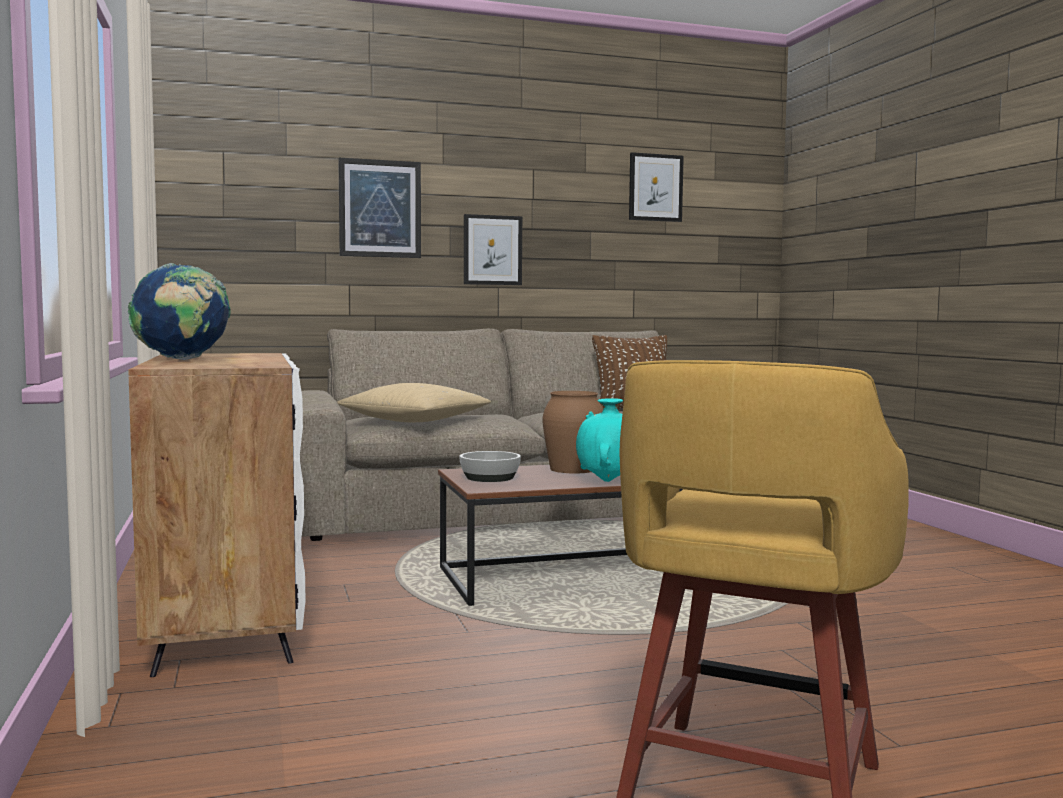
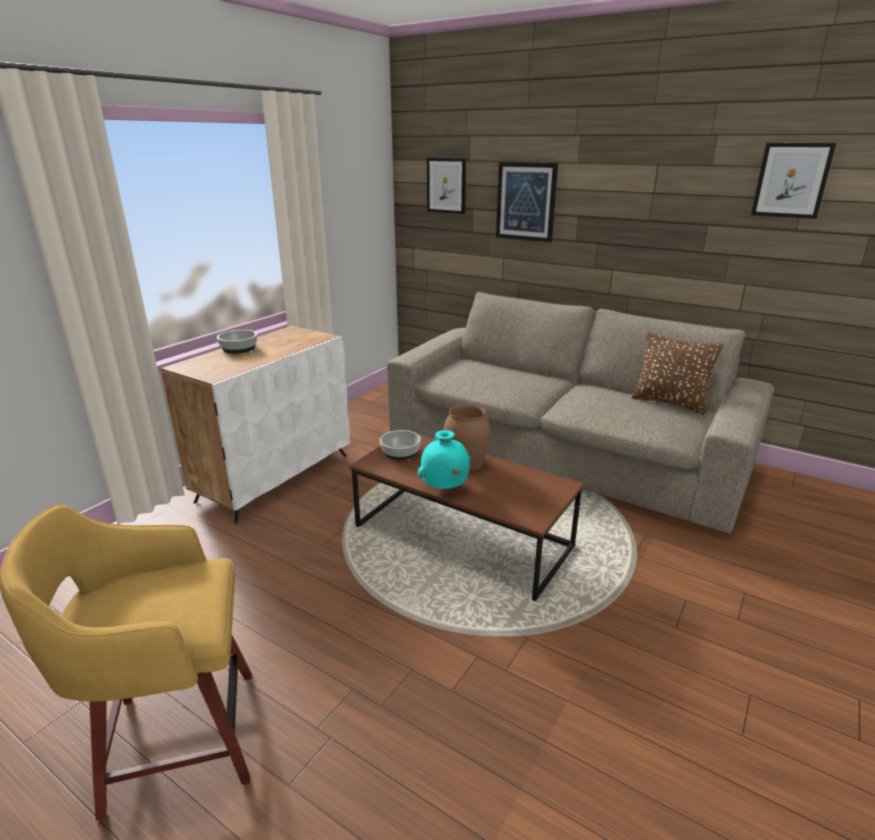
camera: 50 degrees right, 20 degrees up
globe [128,263,231,360] -> bowl [217,330,258,354]
beige pillow [337,383,491,422] -> none
picture [464,214,522,285] -> picture moved to [427,158,466,214]

